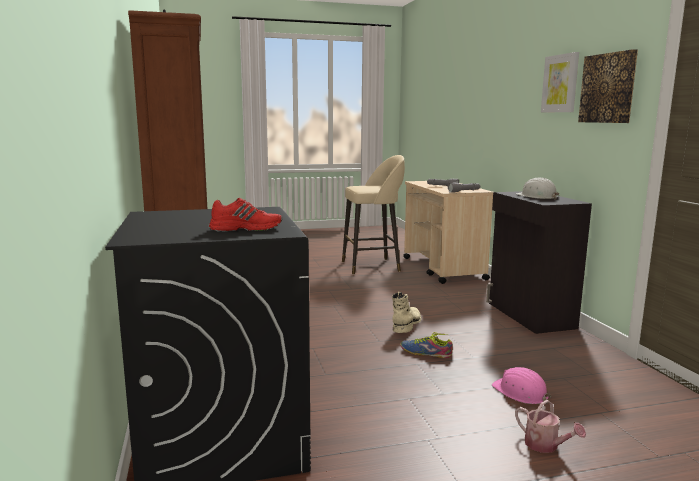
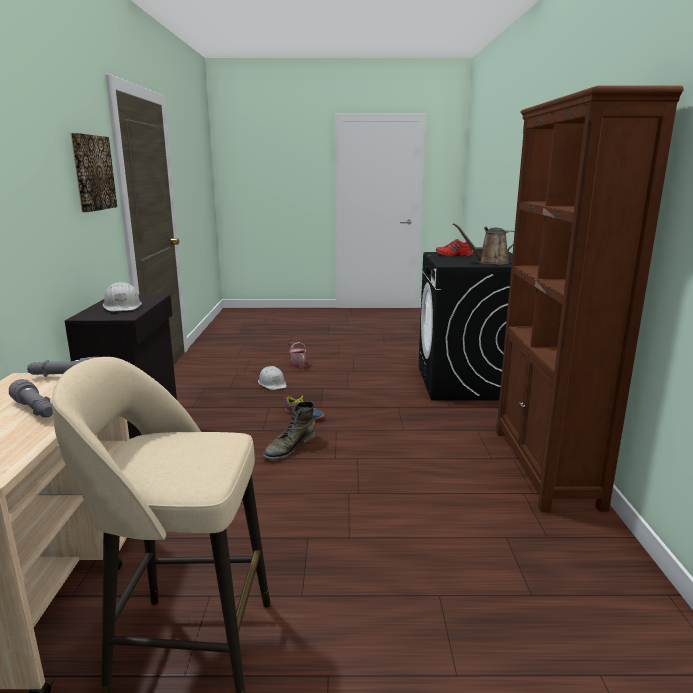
camera: 165 degrees left, 5 degrees up
beige boot [392,292,422,333] -> green boot [263,401,316,460]
pink hard hat [492,367,551,404] -> white hard hat [258,366,286,390]
picture [541,52,579,112] -> none
none -> brown watering can [453,223,515,265]

